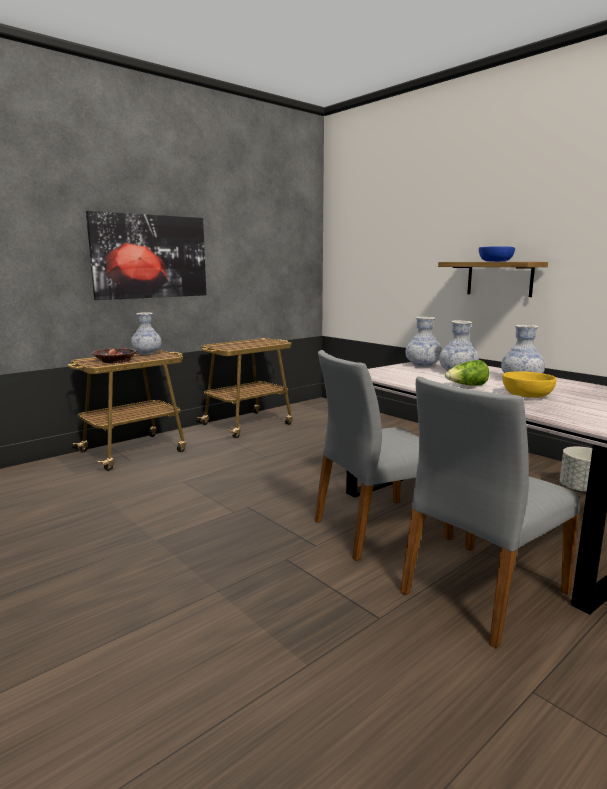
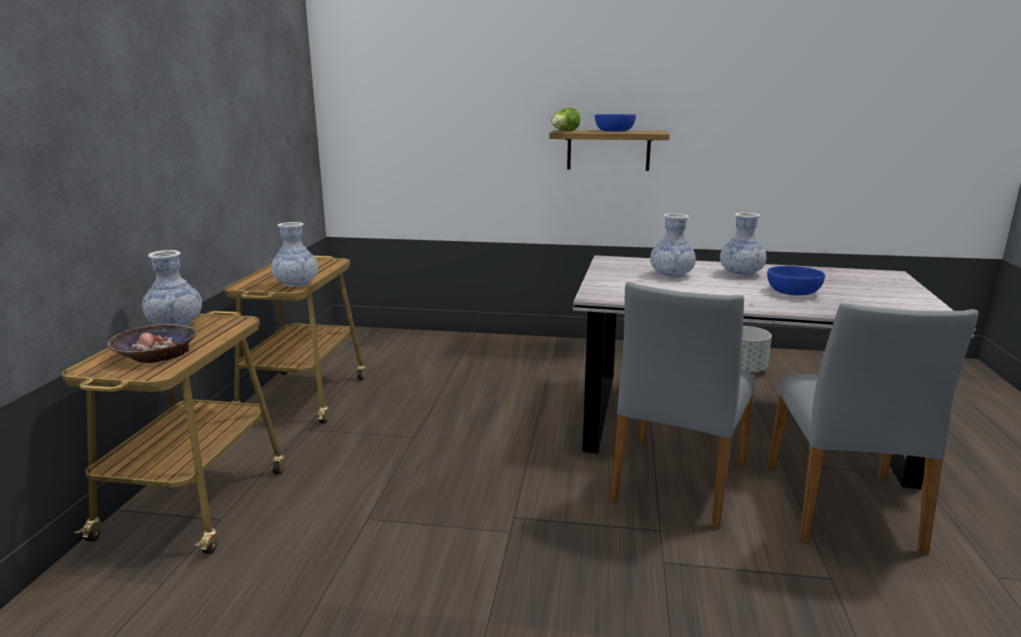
camera: 40 degrees left, 5 degrees up
picture [86,211,206,300] -> none
vase [406,317,442,367] -> vase moved to [271,222,318,287]
lettuce [445,360,489,386] -> lettuce moved to [551,108,581,131]
yellow bowl [502,371,557,398] -> blue bowl [767,266,825,295]

